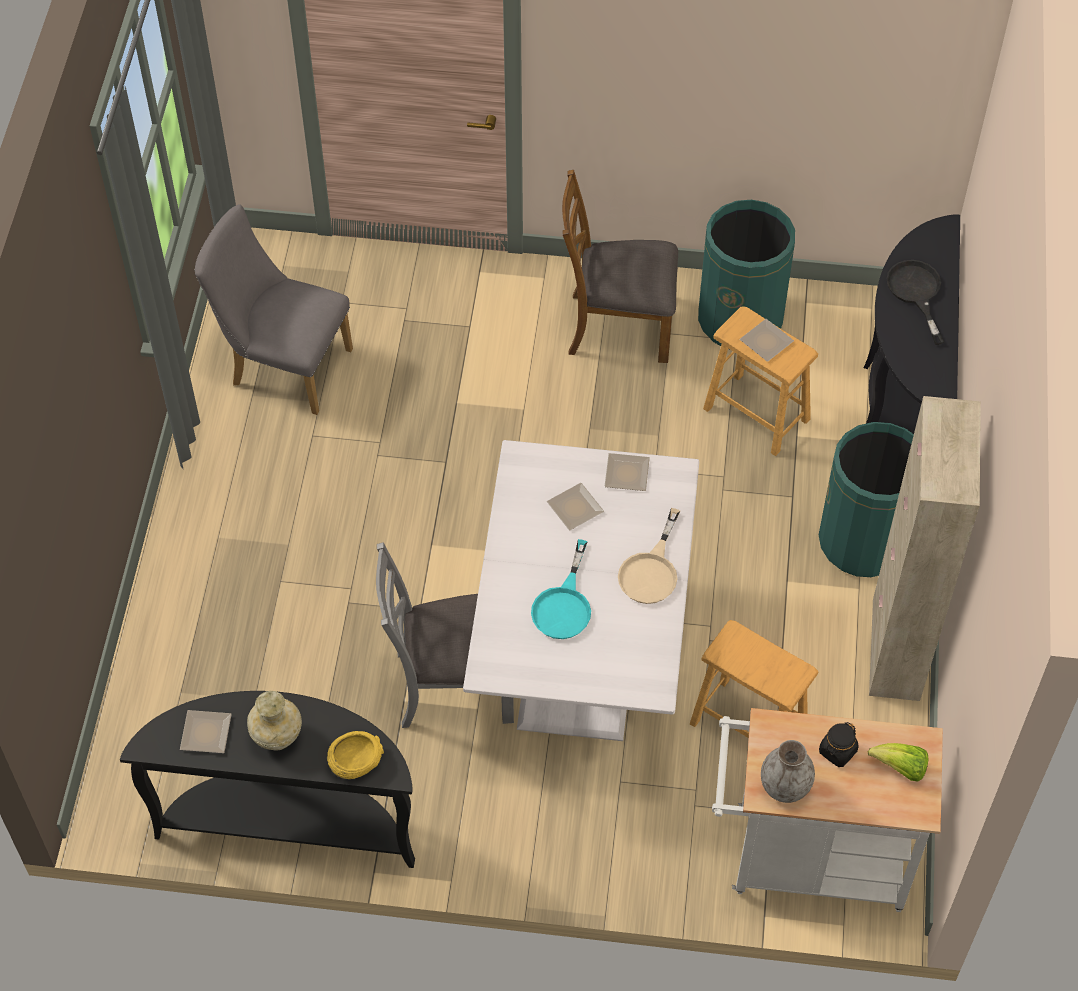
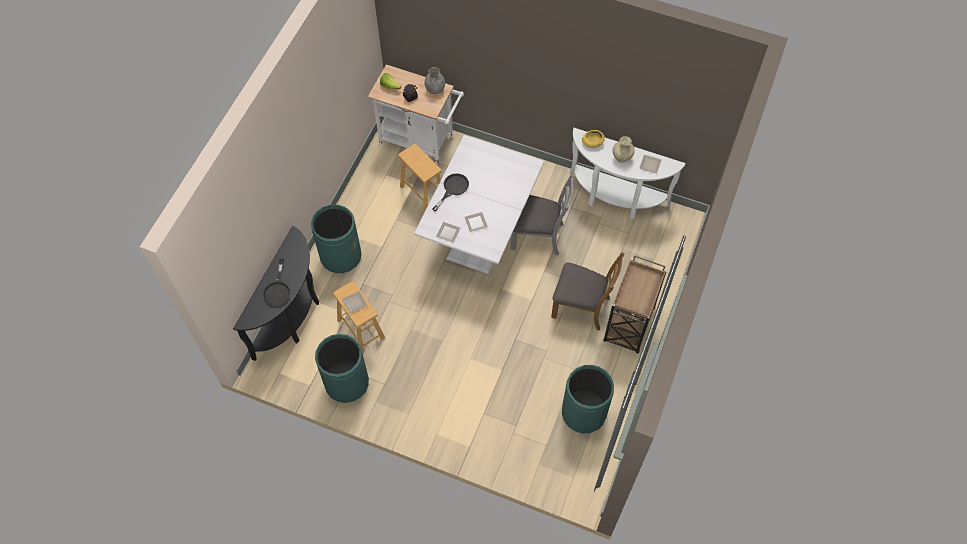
camera: 165 degrees left, 5 degrees up
black console table [120,691,415,868] -> white console table [569,128,686,219]
grey chair [194,204,353,415] -> green trash can [562,365,614,434]
turquoise frying pan [531,539,591,639] -> none
brown chair [562,170,678,363] -> brown chair moved to [551,253,624,331]
beige frying pan [618,508,680,604] -> black frying pan [432,173,469,211]
beige cabinet [869,396,981,701] -> none
none -> brown cart [603,256,667,353]

